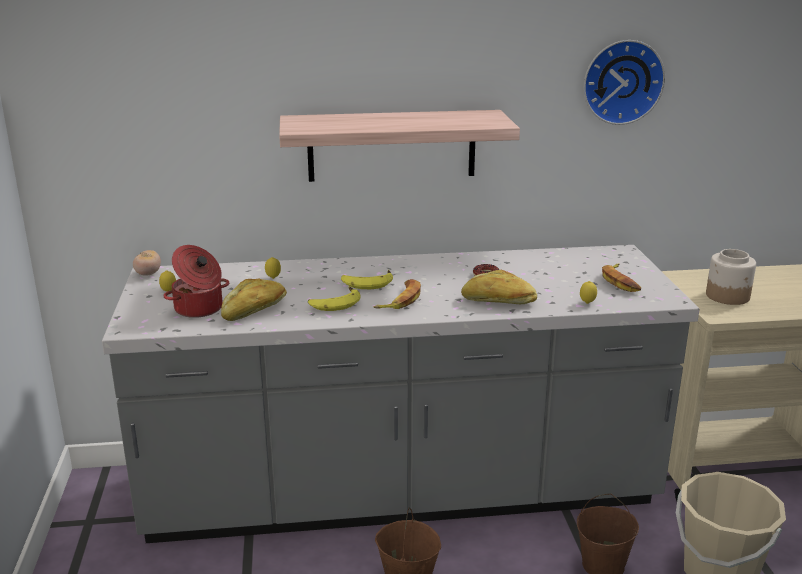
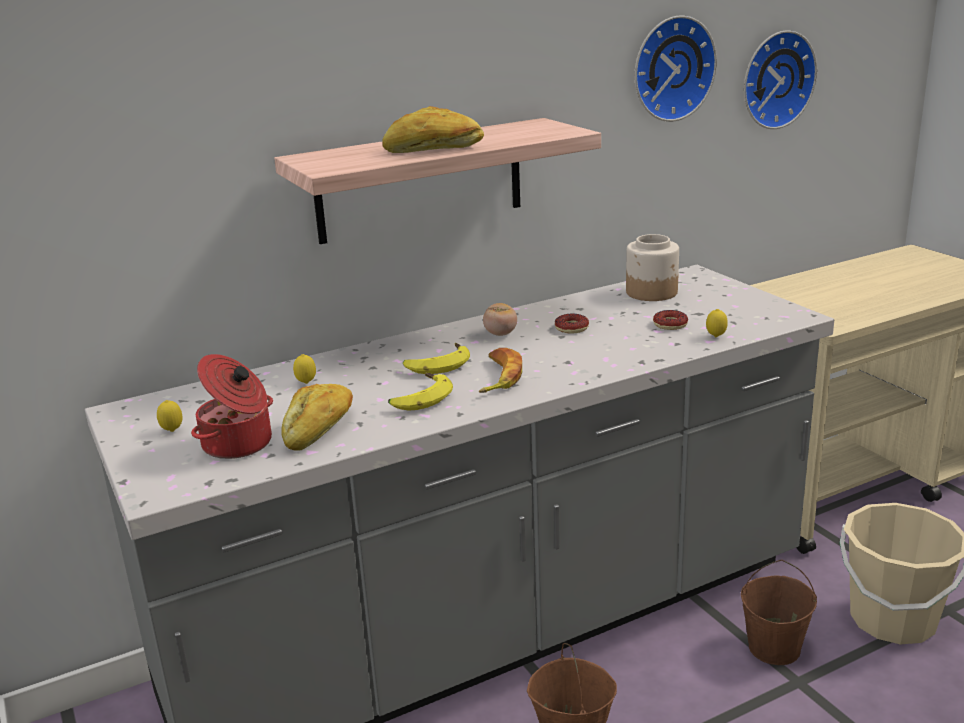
camera: 20 degrees left, 0 degrees up
tomato [133,250,161,276] -> tomato moved to [483,303,517,336]
bread [461,269,537,304] -> bread moved to [382,106,484,153]
banana [602,264,641,292] -> none
jar [706,249,756,305] -> jar moved to [626,234,679,301]
none -> donut [653,310,688,330]
none -> wall clock [744,30,817,129]

